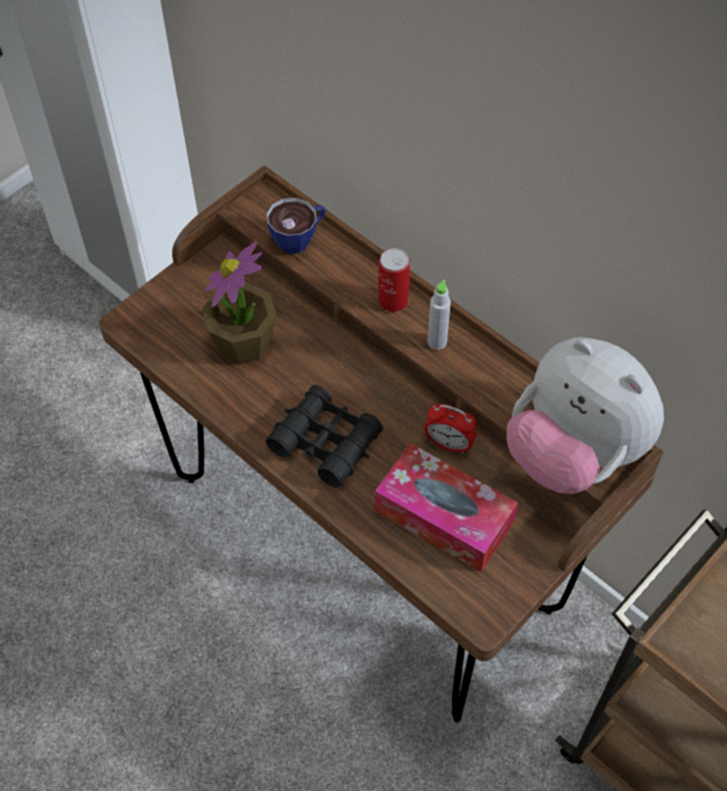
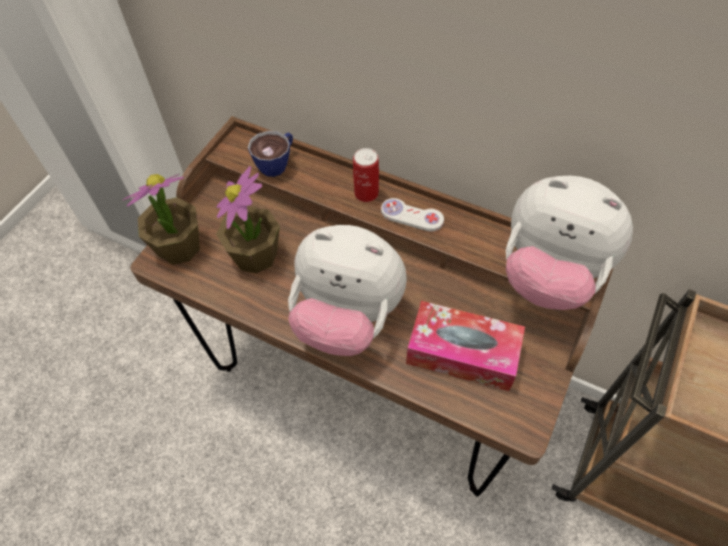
camera: 15 degrees left, 0 degrees up
black binoculars [266,385,383,487] -> plush toy [288,225,407,356]
alarm clock [424,404,476,454] -> none
grey bottle [427,280,451,350] -> white game controller [381,198,444,232]
none -> potted plant [122,174,200,265]

